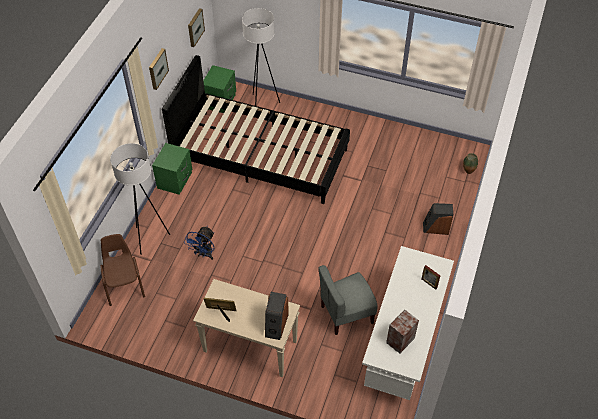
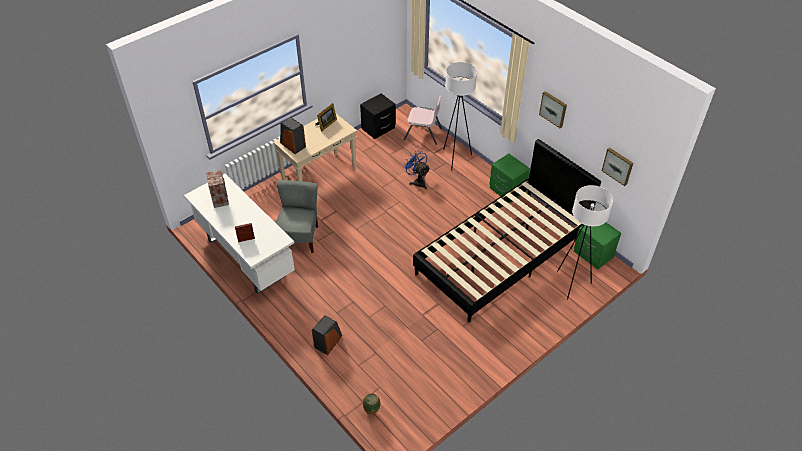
camera: 120 degrees right, 5 degrees down
brown chair [100,234,145,306] -> pink chair [404,96,442,145]
none -> black nightstand [360,93,396,139]

